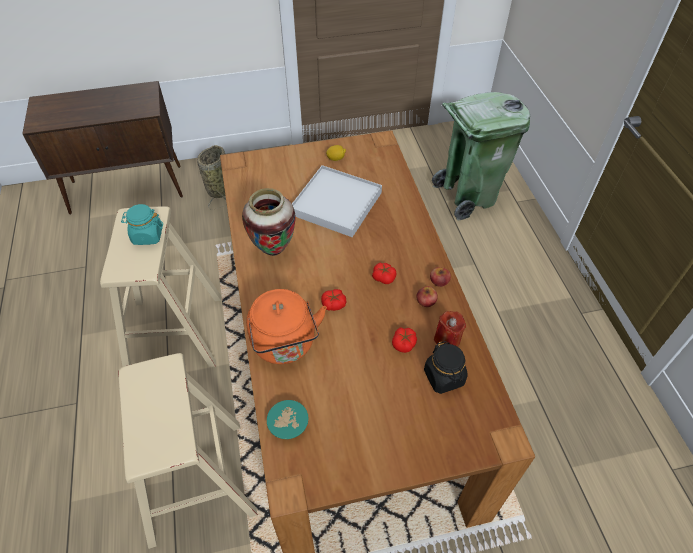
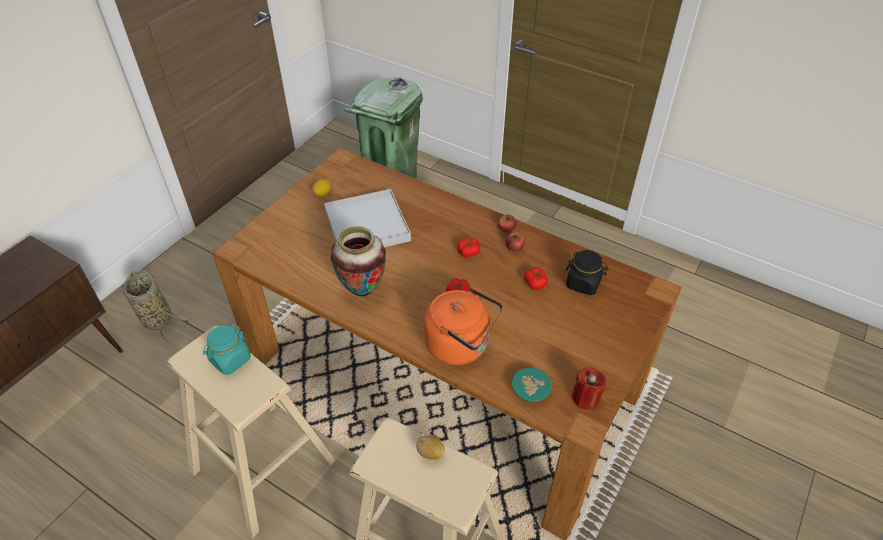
camera: 45 degrees left, 5 degrees down
red candle [434,311,466,347] -> red candle moved to [572,367,606,410]
none -> potato [416,435,445,460]

